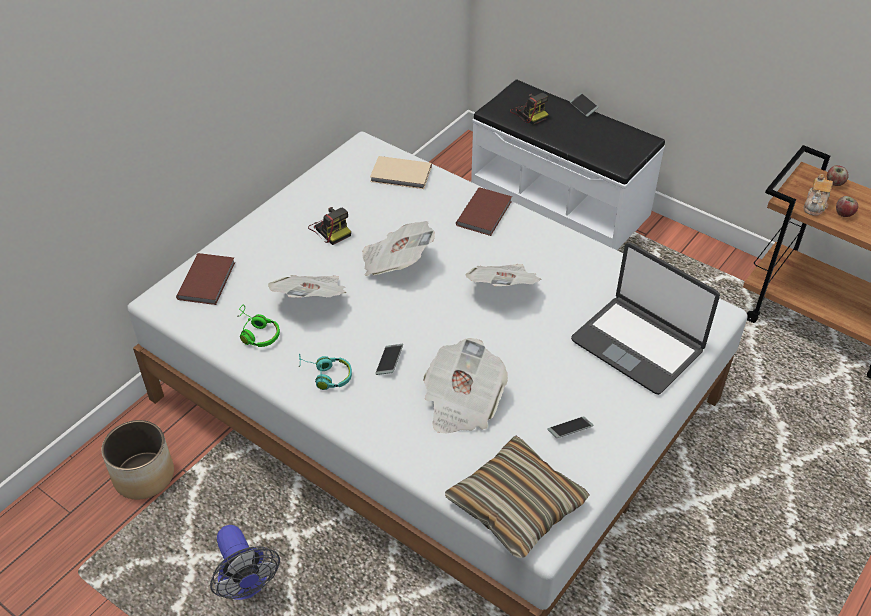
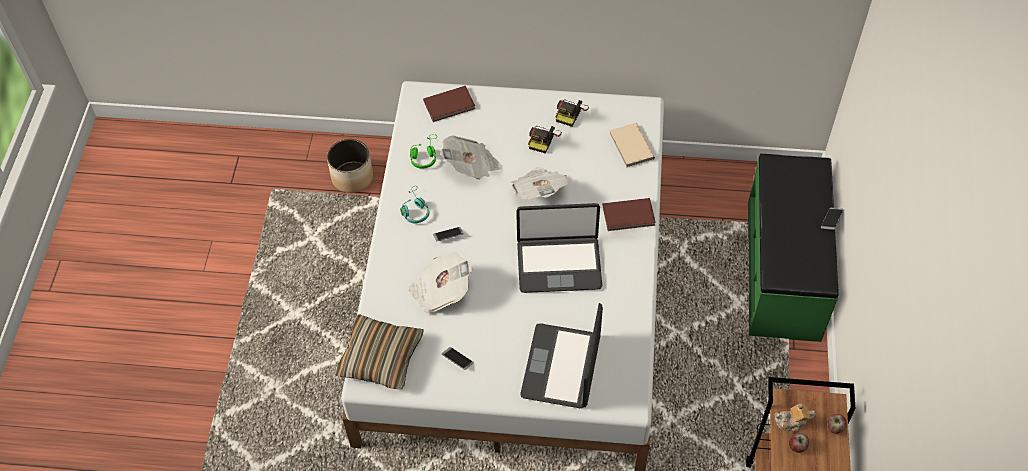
camera: 60 degrees right, 10 degrees up
fan [210,525,280,600] -> none
newspaper [465,264,542,286] -> laptop [516,203,602,293]
white bench [471,79,665,250] -> green bench [748,153,839,342]
camera [510,93,549,125] -> camera moved to [555,100,589,127]

